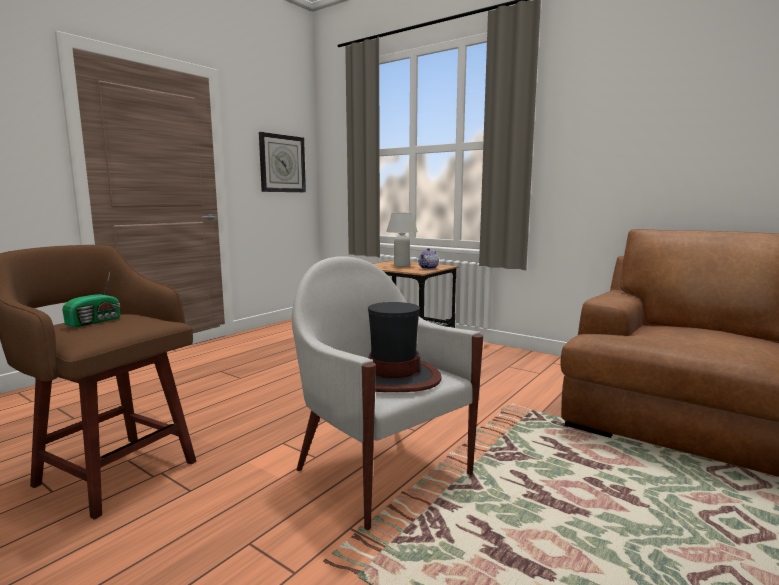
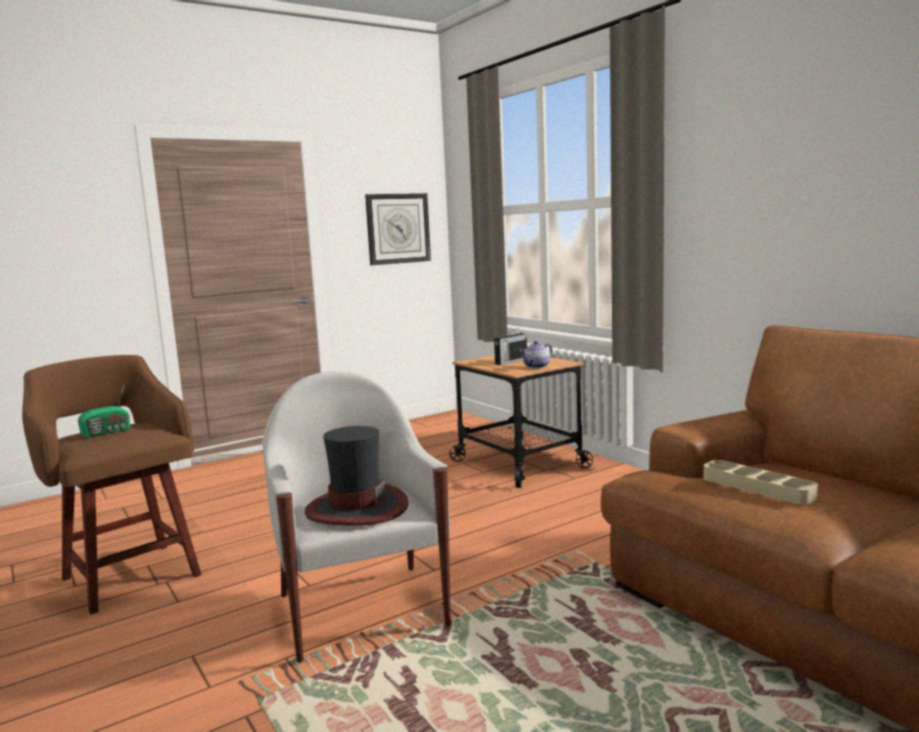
camera: 20 degrees right, 0 degrees up
white table lamp [386,213,418,267] -> radio [494,327,527,365]
none -> beige tray [704,460,817,505]

